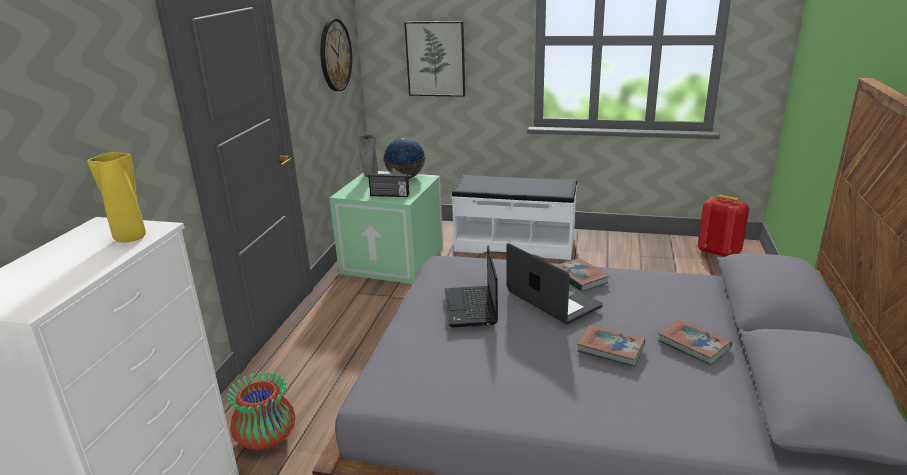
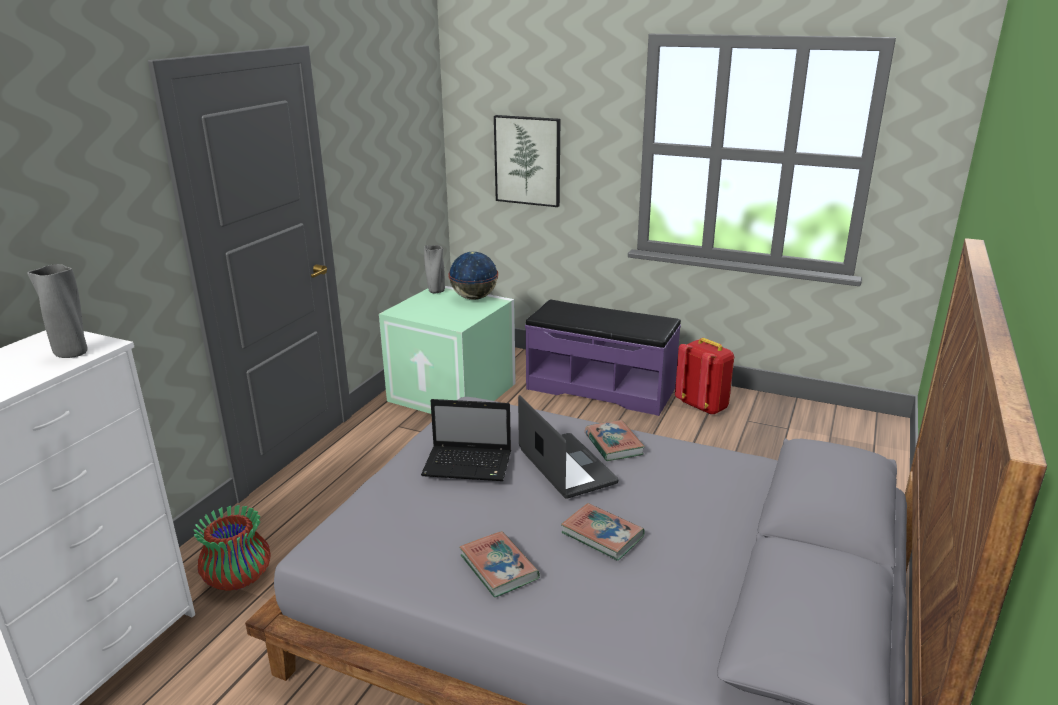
camera: 10 degrees right, 0 degrees up
yellow vase [87,152,146,243] -> grey vase [27,264,88,358]
wall clock [320,19,352,91] -> none
radio [368,173,409,197] -> none
laptop [445,246,498,327] -> laptop turned 90 degrees counterclockwise [421,399,511,481]
white bench [452,175,577,260] -> purple bench [525,299,681,416]
book [658,319,732,365] -> book moved to [459,531,540,598]
red backpack [698,195,749,257] -> red backpack moved to [675,338,734,415]

